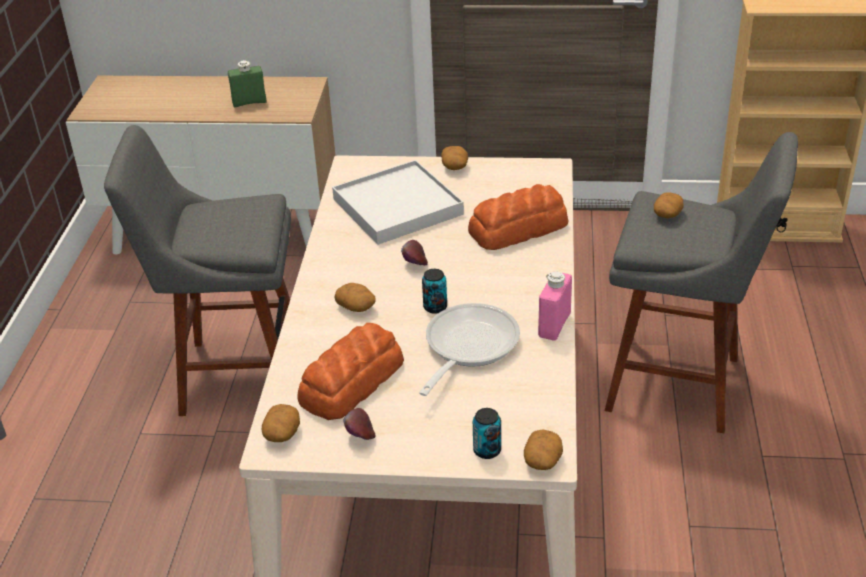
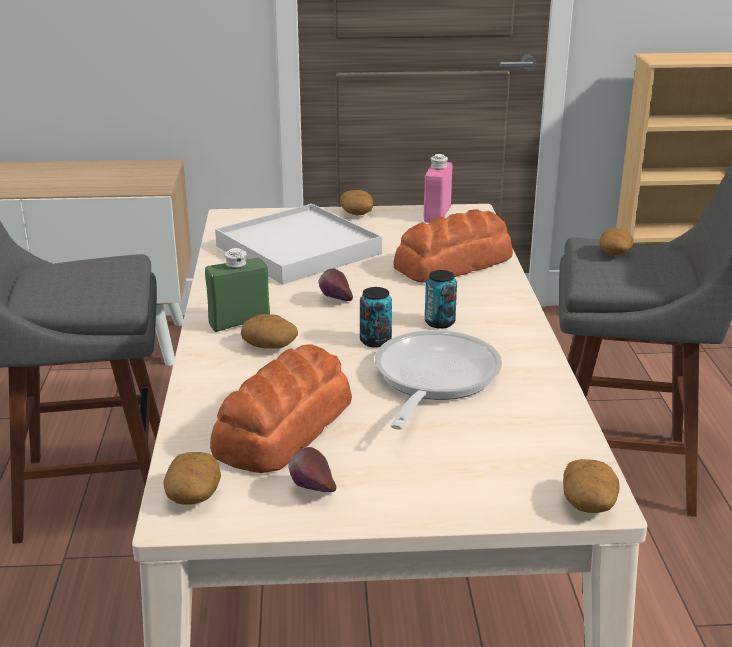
camera: 10 degrees left, 10 degrees down
green bottle [228,60,267,108] -> green bottle moved to [205,248,270,332]
can [473,408,501,459] -> can moved to [425,270,457,329]
pink bottle [538,271,572,341] -> pink bottle moved to [423,154,452,223]

